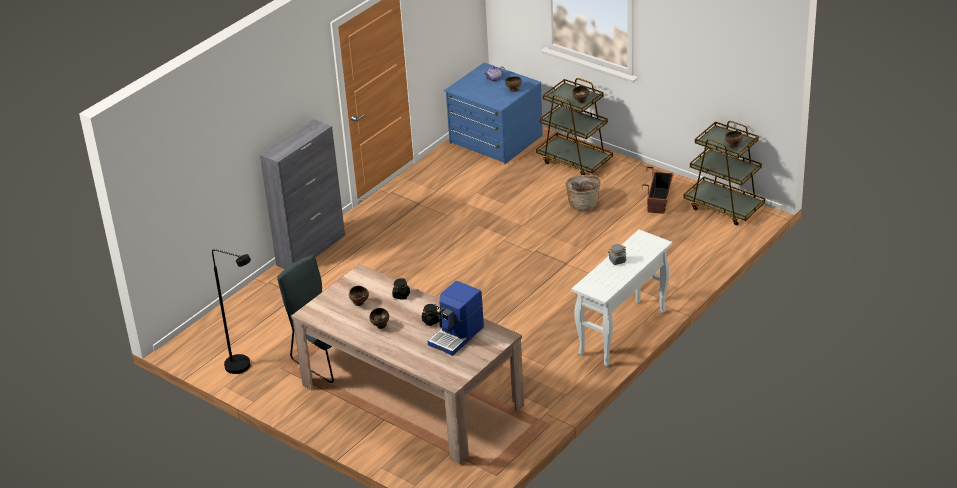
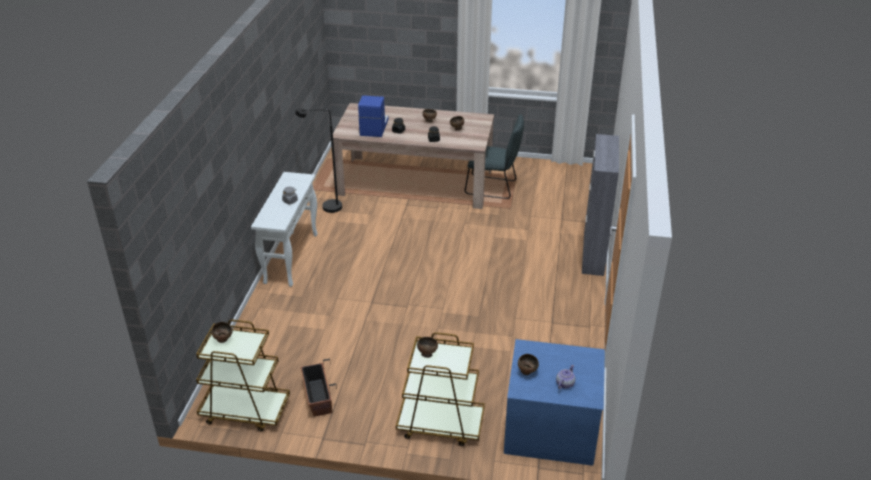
camera: 150 degrees right, 0 degrees up
black floor lamp [212,249,251,374] -> black floor lamp moved to [295,108,342,213]
basket [566,175,600,211] -> none

